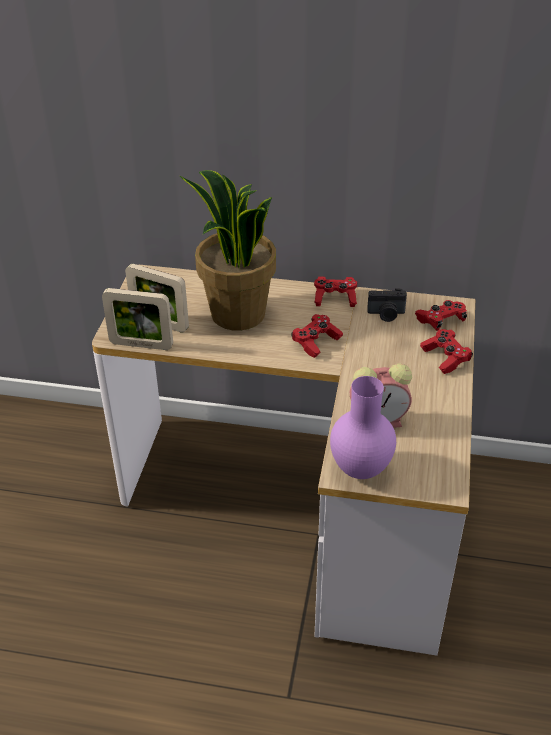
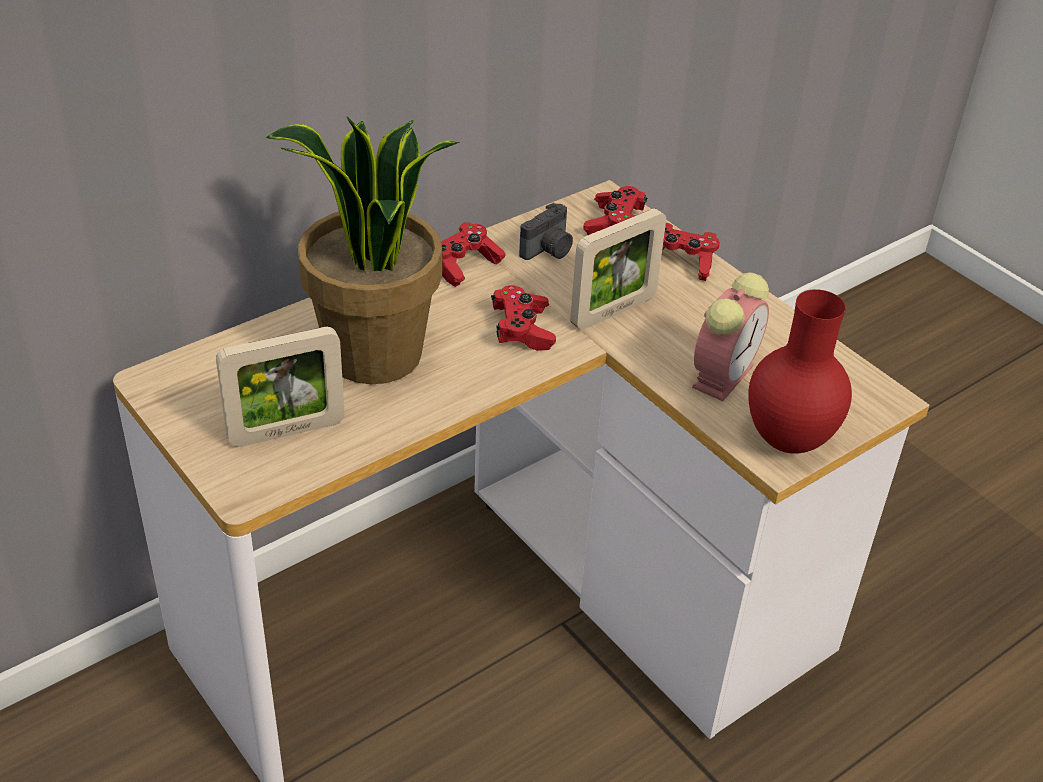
camera: 50 degrees left, 0 degrees up
picture frame [102,288,173,350] -> picture frame moved to [570,208,666,330]
purple vase [330,376,396,479] -> red vase [748,289,852,454]

